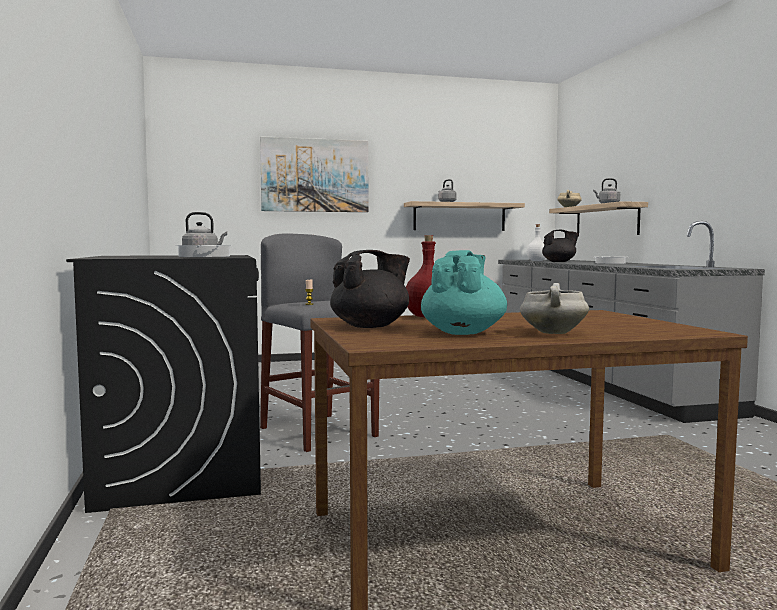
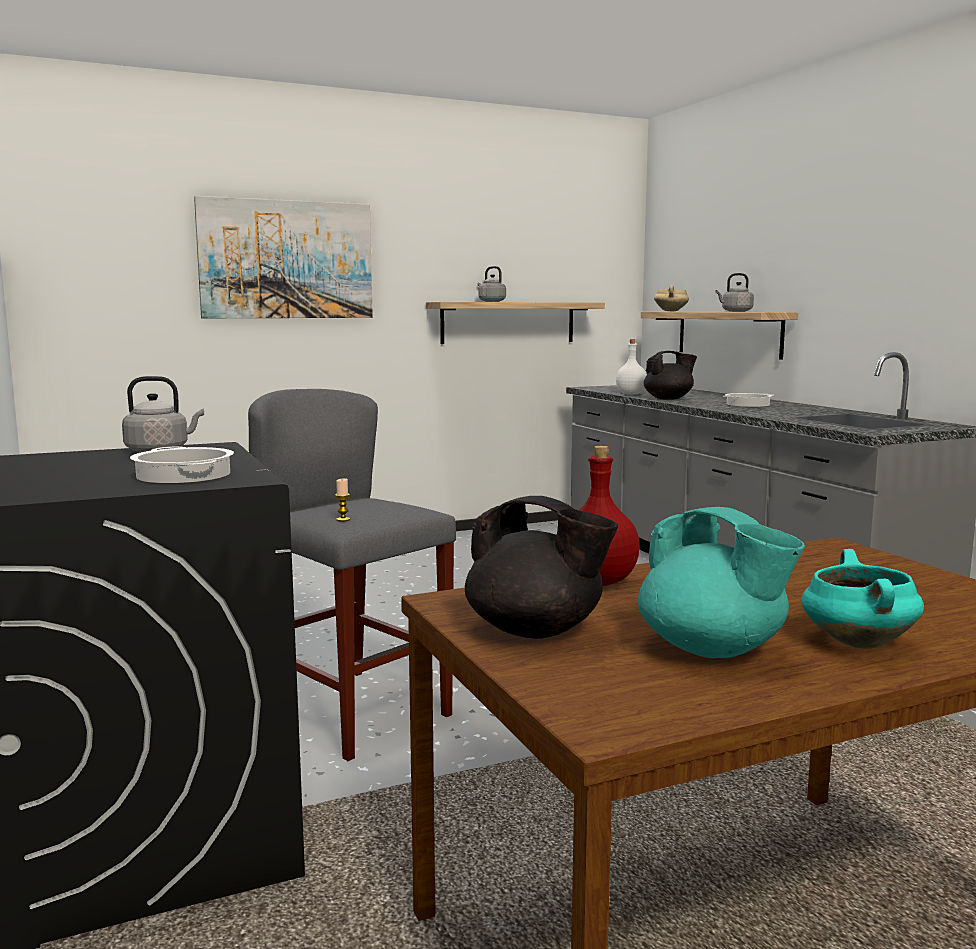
camera: 10 degrees left, 5 degrees up
black teapot [330,250,410,328] -> black teapot turned 75 degrees clockwise [465,496,618,639]
turquoise teapot [421,250,507,335] -> turquoise teapot turned 135 degrees clockwise [638,507,805,658]
white cooking pot [520,283,589,334] -> turquoise cooking pot [802,549,924,649]

